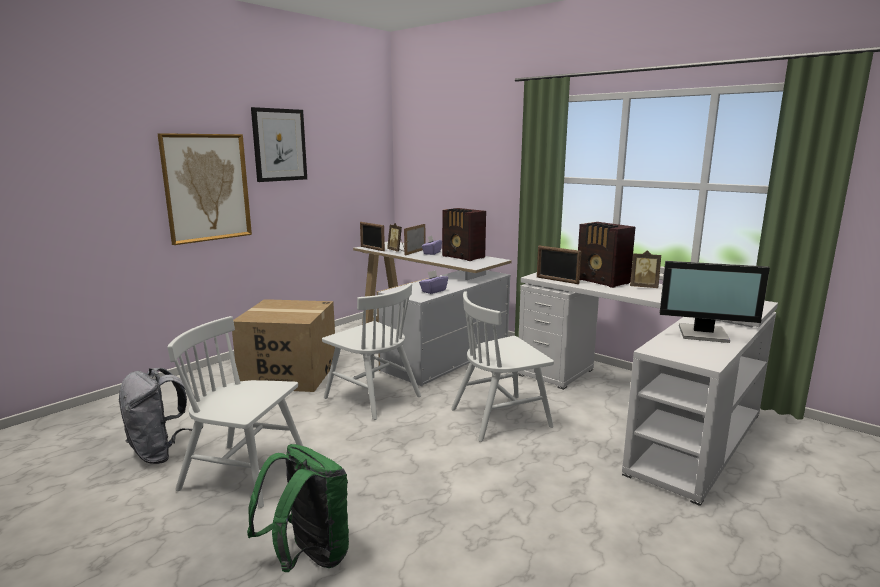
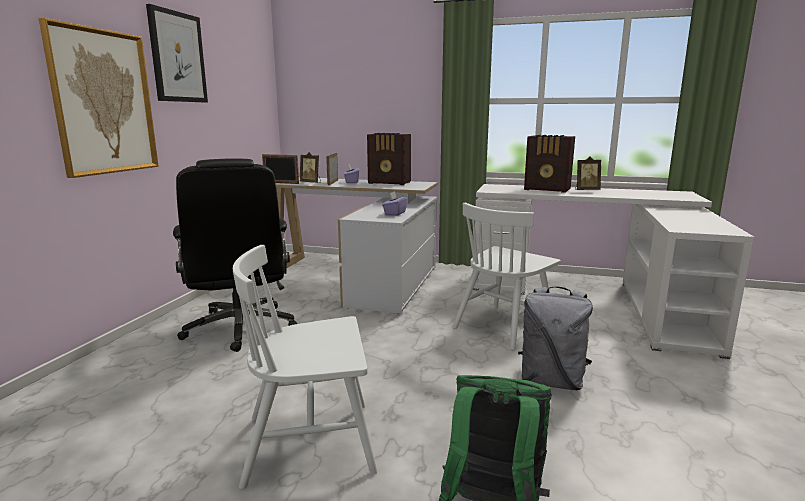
camera: 25 degrees left, 0 degrees up
grey backpack [119,368,203,464] -> grey backpack moved to [518,286,593,390]
cardboard box [232,299,335,392] -> black office chair [173,159,297,352]
white chair [322,283,421,420] -> none
picture frame [537,246,582,284] -> none
monitor [660,261,770,343] -> none

